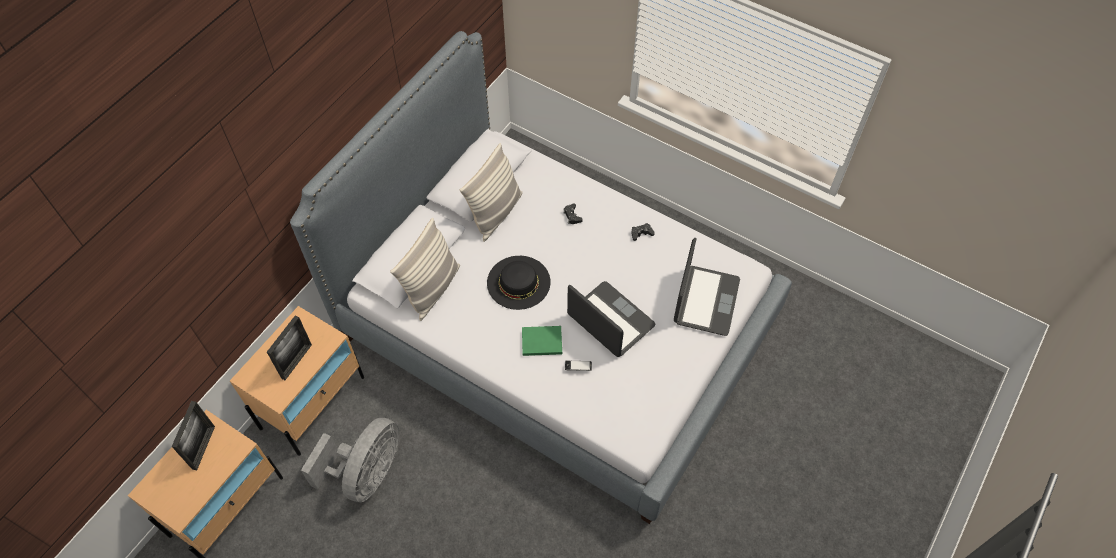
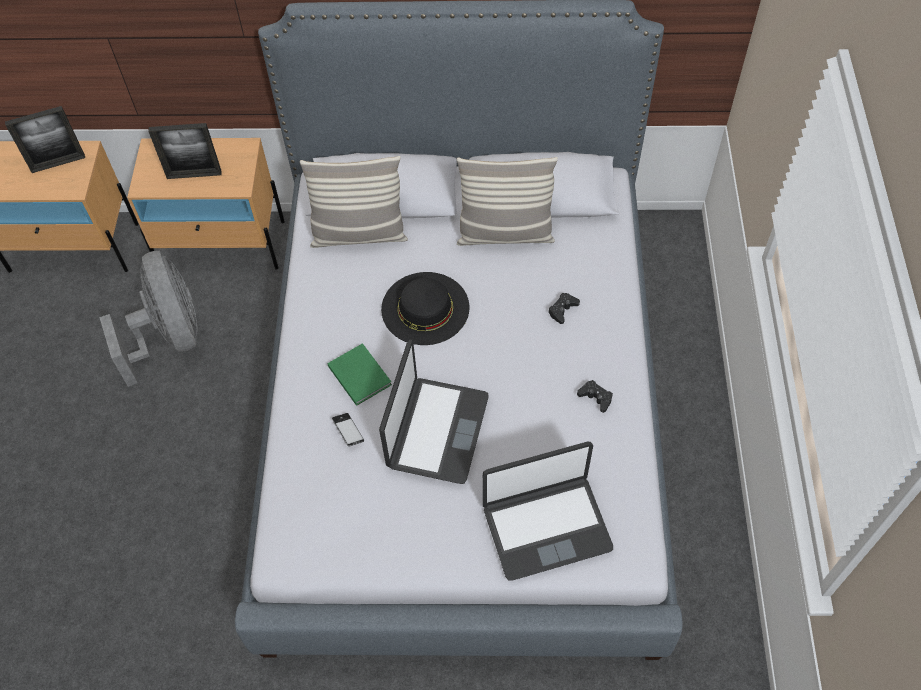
camera: 60 degrees right, 0 degrees up
grey fan [301,418,399,502] -> grey fan turned 105 degrees counterclockwise [99,251,197,387]

